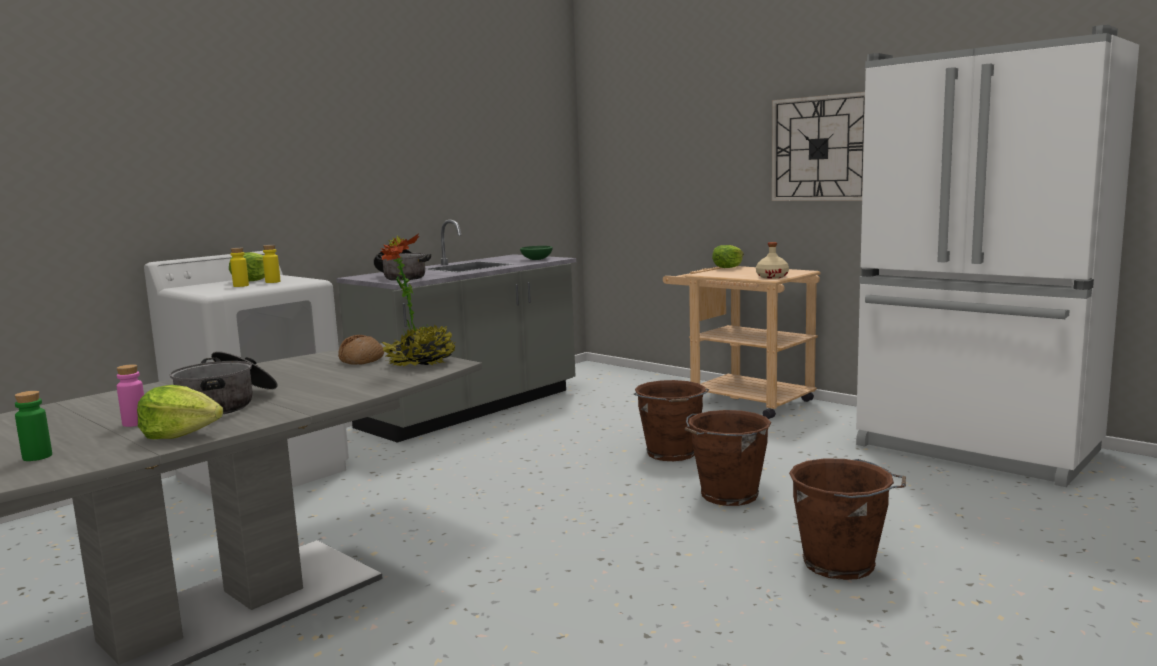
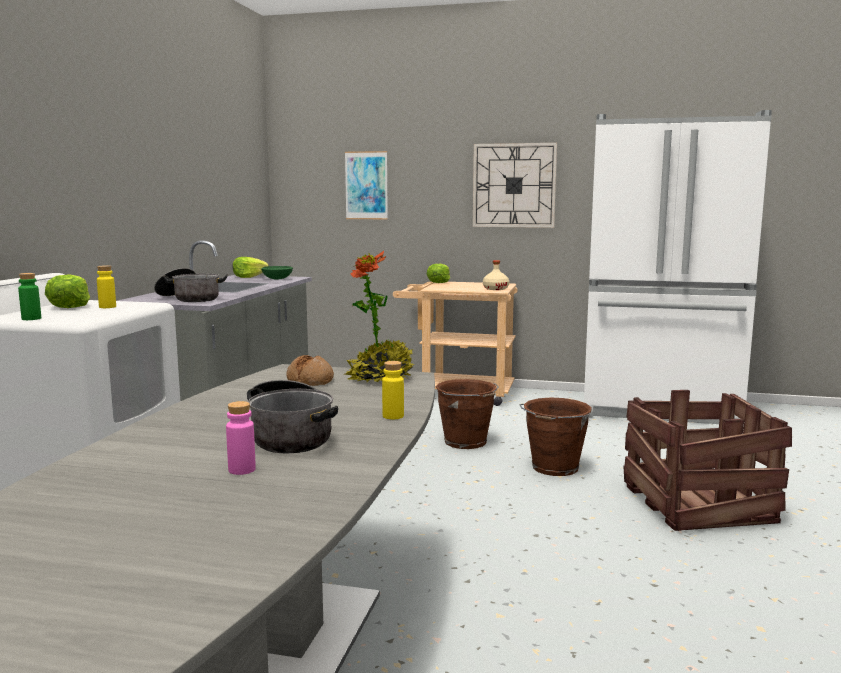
camera: 30 degrees left, 0 degrees up
green bottle [14,391,52,461] -> green bottle moved to [18,273,41,320]
lettuce [137,385,223,439] -> lettuce moved to [233,257,269,278]
yellow bottle [230,248,249,287] -> yellow bottle moved to [382,361,404,419]
brown bucket [789,458,906,580] -> crate [623,390,792,531]
none -> picture [345,151,388,219]

